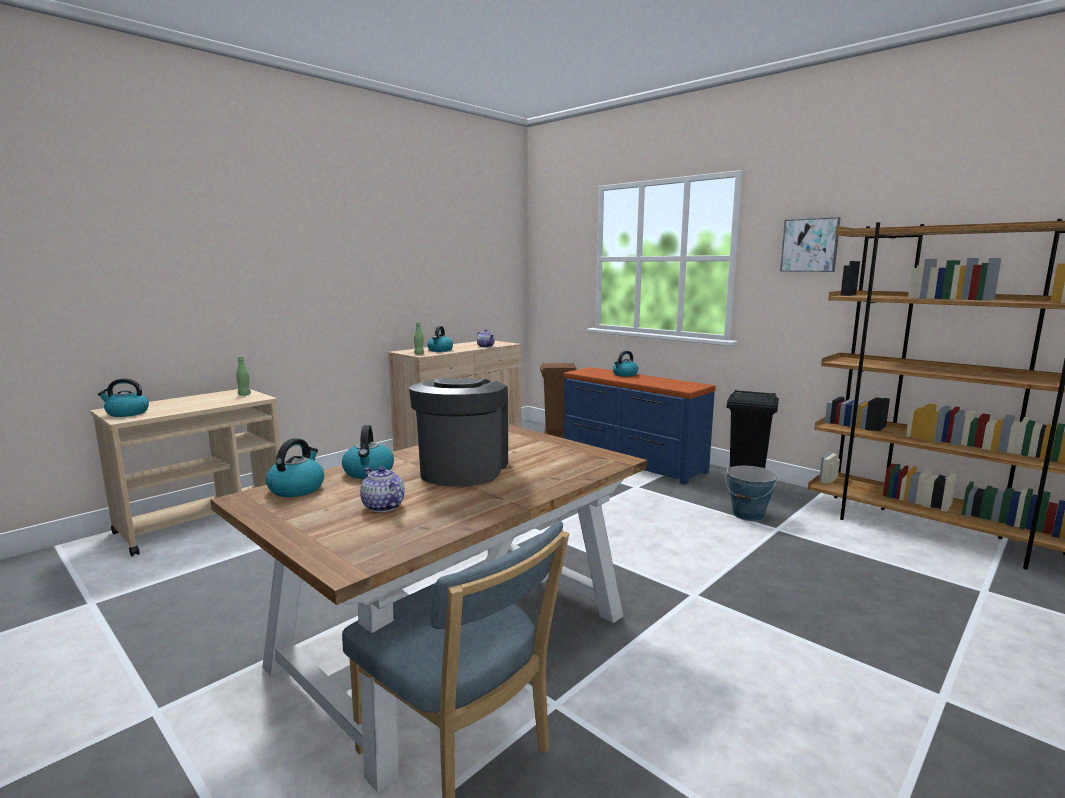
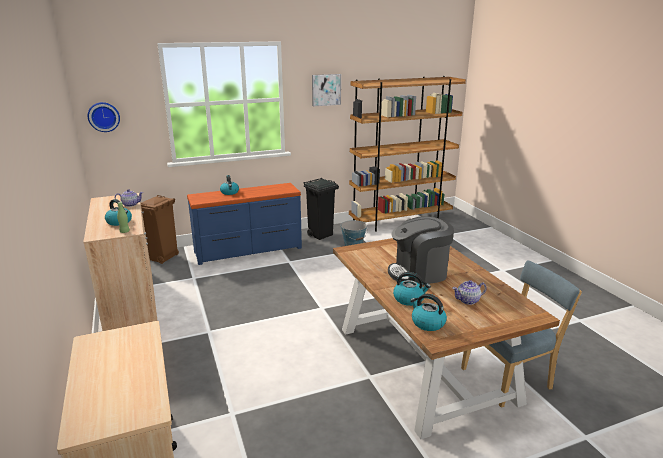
camera: 65 degrees left, 10 degrees up
kettle [98,378,149,417] -> none
green bottle [236,356,251,396] -> none
coffee machine [409,378,508,486] -> coffee machine turned 45 degrees counterclockwise [388,216,454,285]
none -> wall clock [88,102,120,132]

